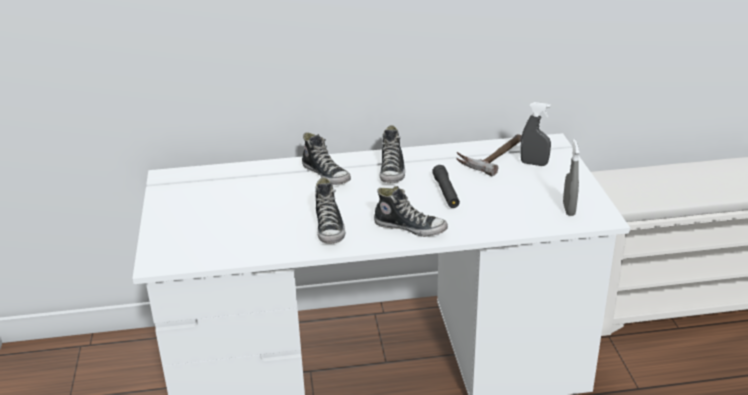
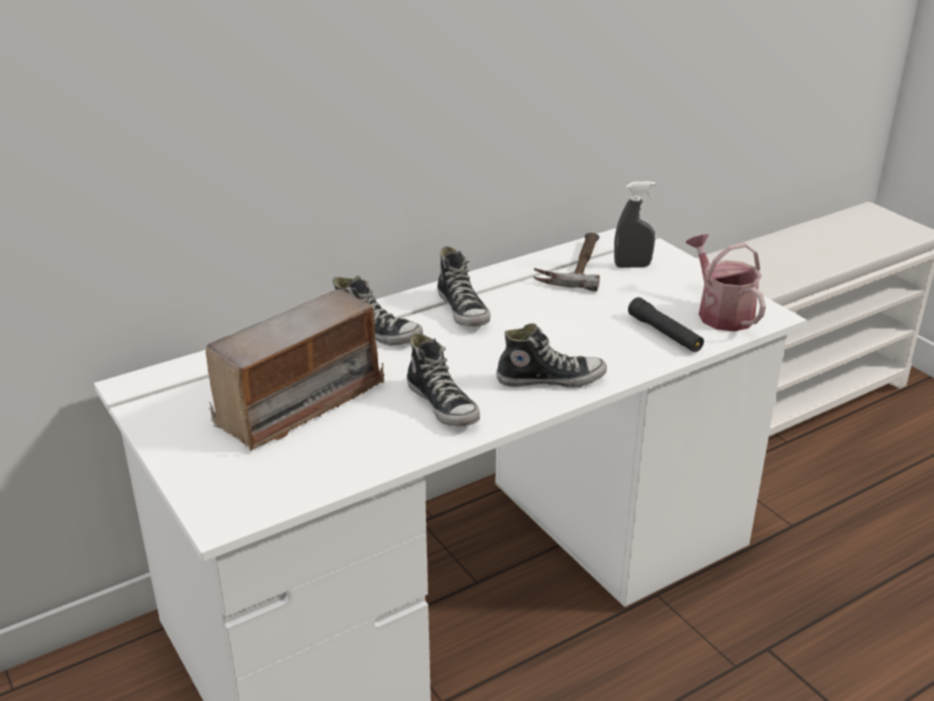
camera: 25 degrees left, 0 degrees up
black flashlight [432,165,460,208] -> black flashlight moved to [628,297,704,352]
grey spray bottle [563,139,580,216] -> watering can [686,234,766,332]
none -> radio [206,289,384,451]

